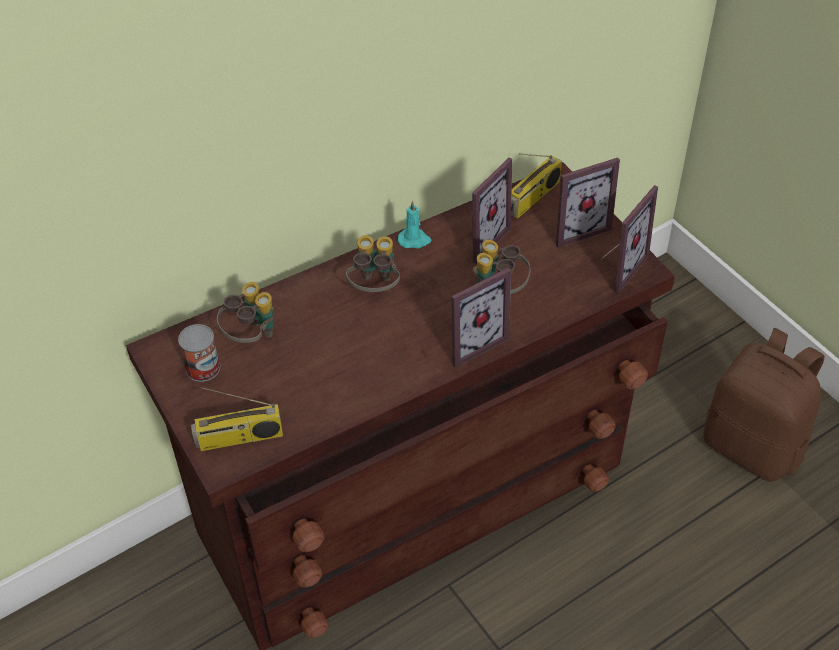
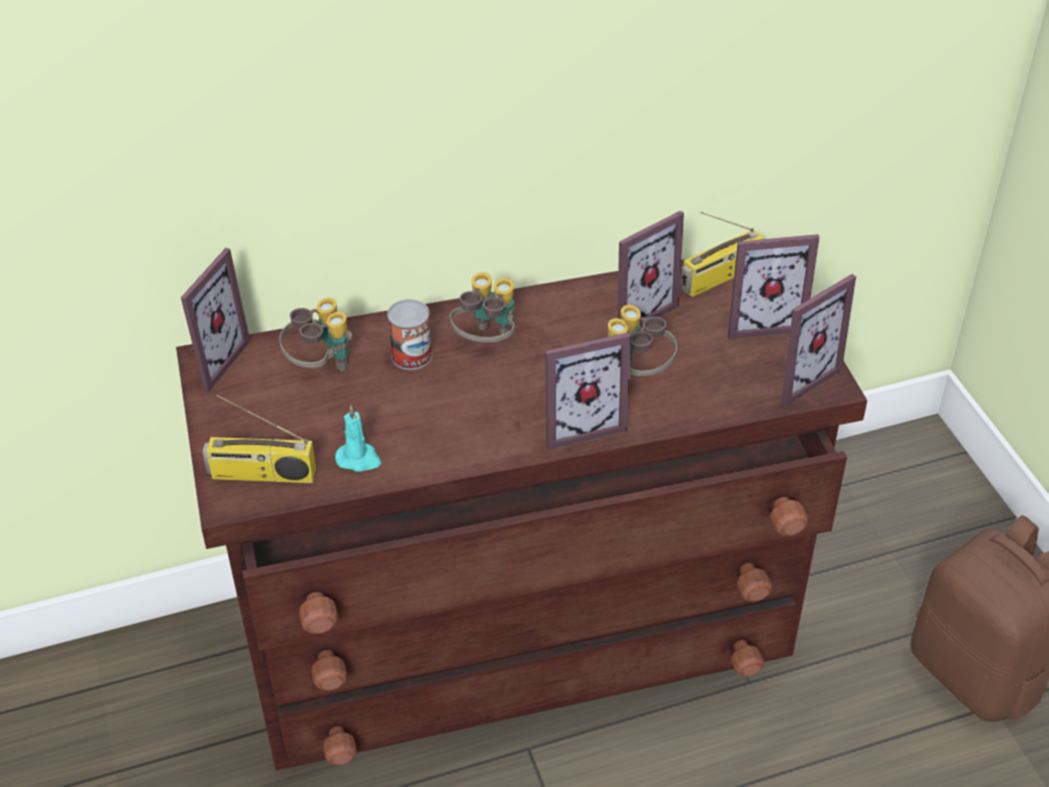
camera: 15 degrees right, 5 degrees down
can [178,324,220,382] -> can moved to [387,299,432,370]
turquoise candle [398,200,432,248] -> turquoise candle moved to [335,405,381,472]
none -> picture frame [181,248,250,392]

